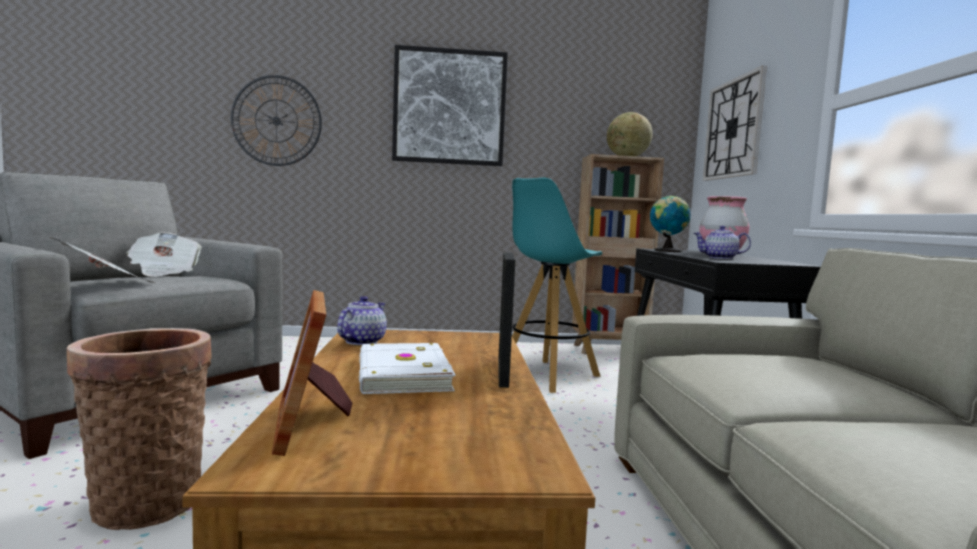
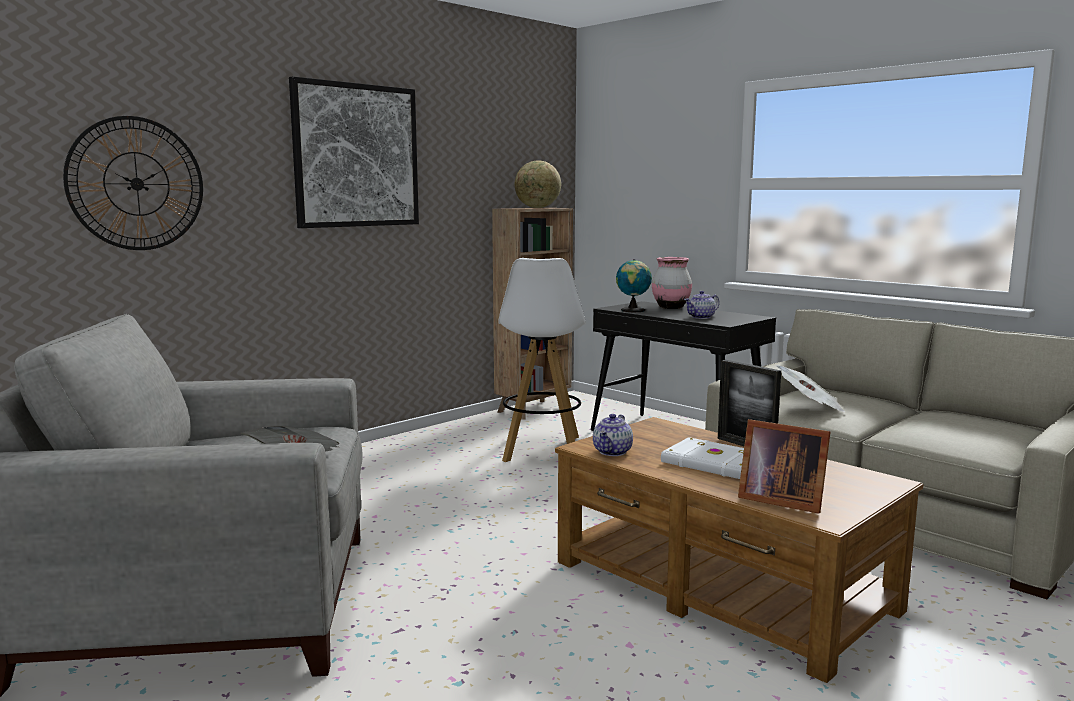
camera: 40 degrees left, 5 degrees up
basket [67,328,211,530] -> none
newspaper [126,232,202,277] -> newspaper moved to [775,365,845,412]
teapot [337,296,387,345] -> teapot turned 135 degrees counterclockwise [593,414,633,456]
turquoise stool [512,178,603,393] -> white stool [498,258,586,462]
wall clock [703,66,767,181] -> none

